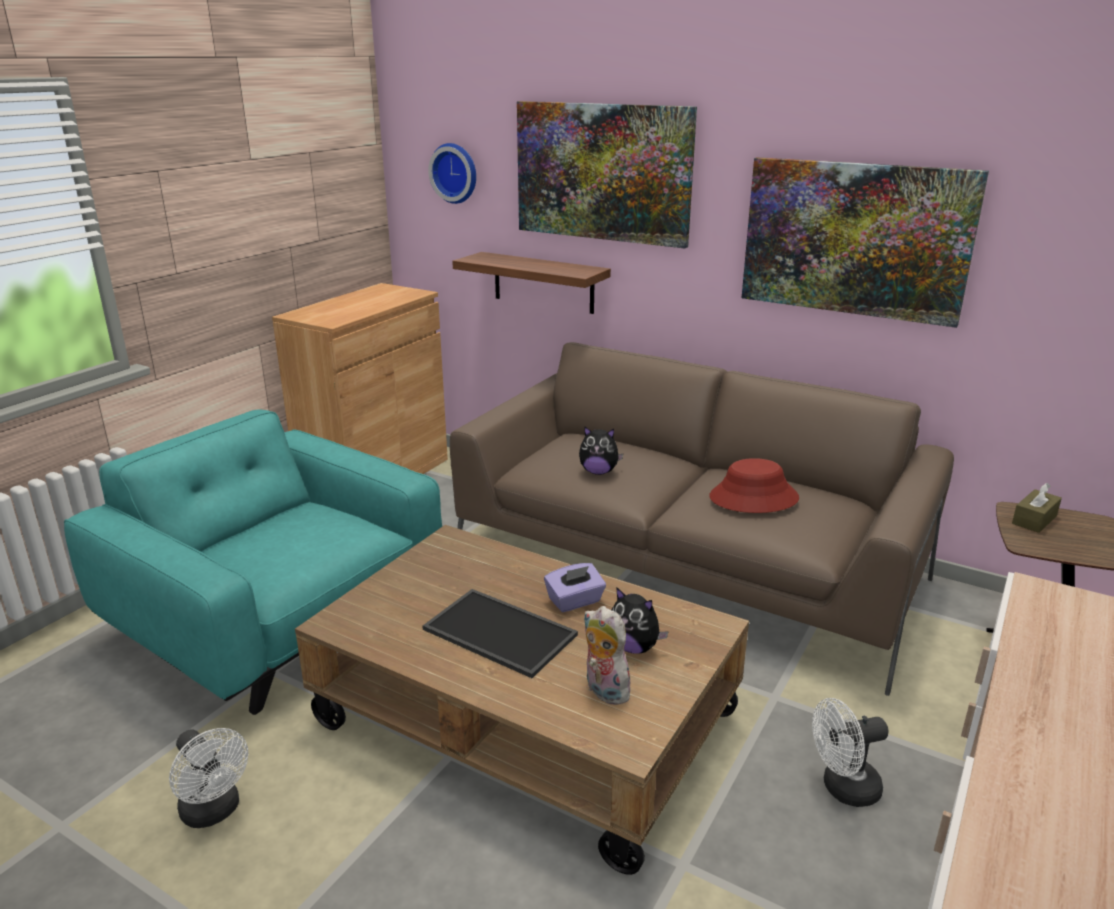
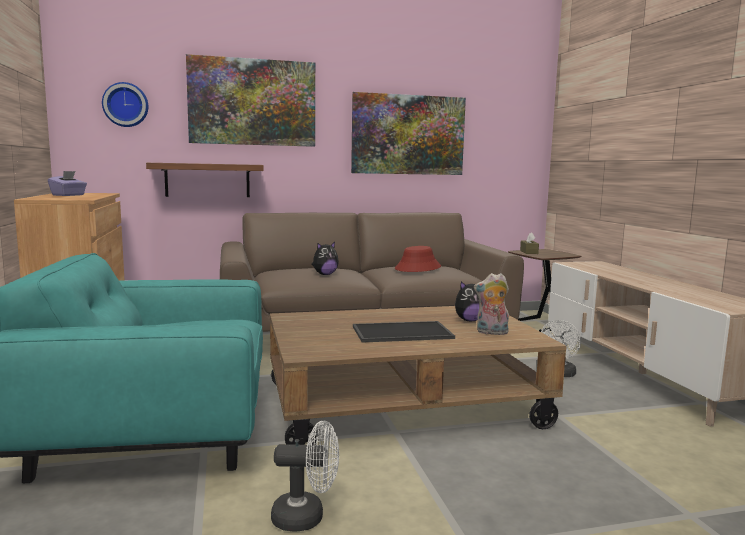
camera: 45 degrees left, 15 degrees down
purple tissue box [544,563,606,612] -> purple tissue box moved to [48,171,87,196]

